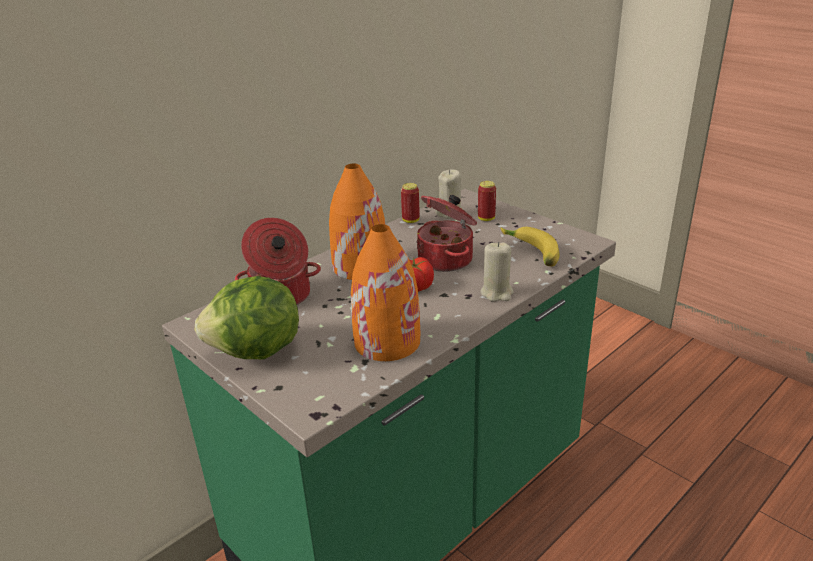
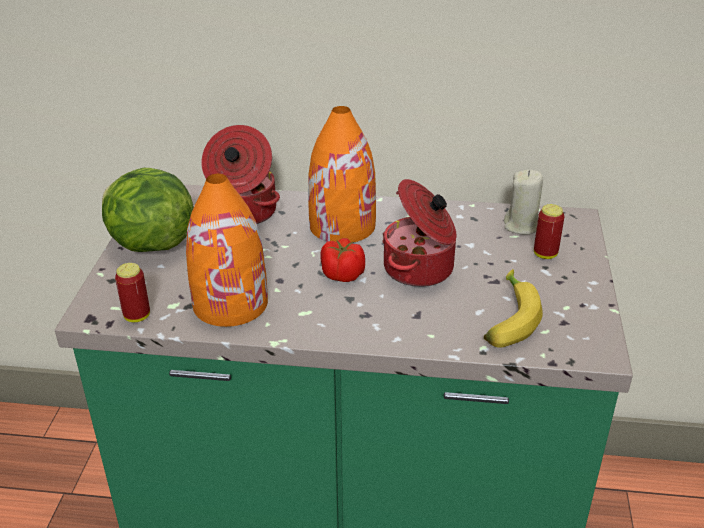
camera: 50 degrees right, 5 degrees up
can [401,183,420,223] -> can moved to [115,263,150,322]
beige candle [480,242,514,302] -> none

